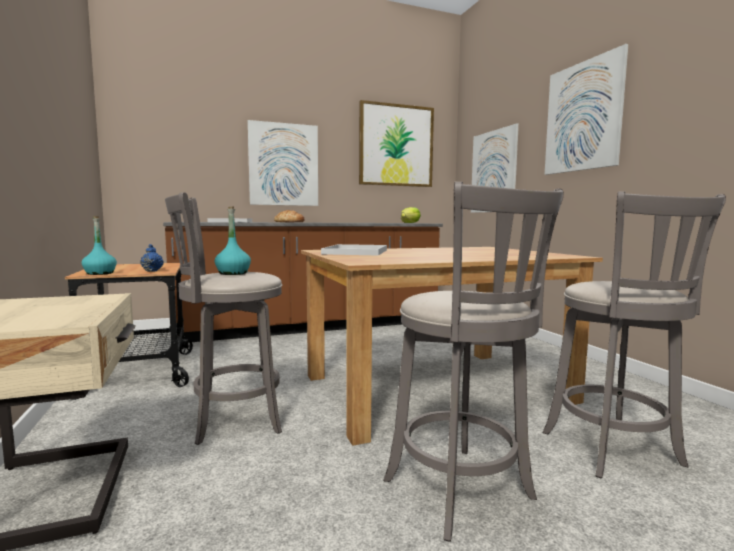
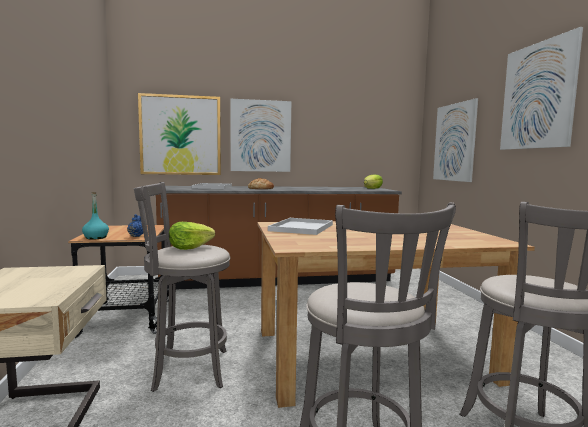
camera: 10 degrees right, 0 degrees up
turquoise bottle [215,206,251,275] -> lettuce [169,222,215,250]
picture [359,100,434,187] -> picture moved to [138,93,221,175]

